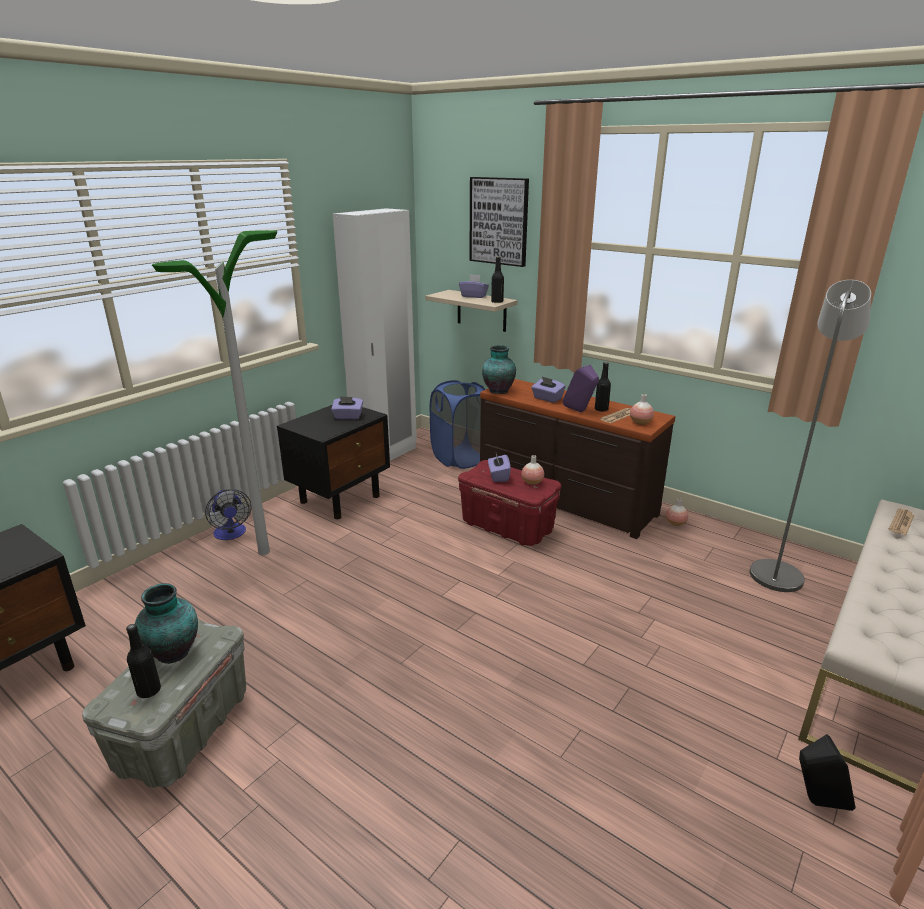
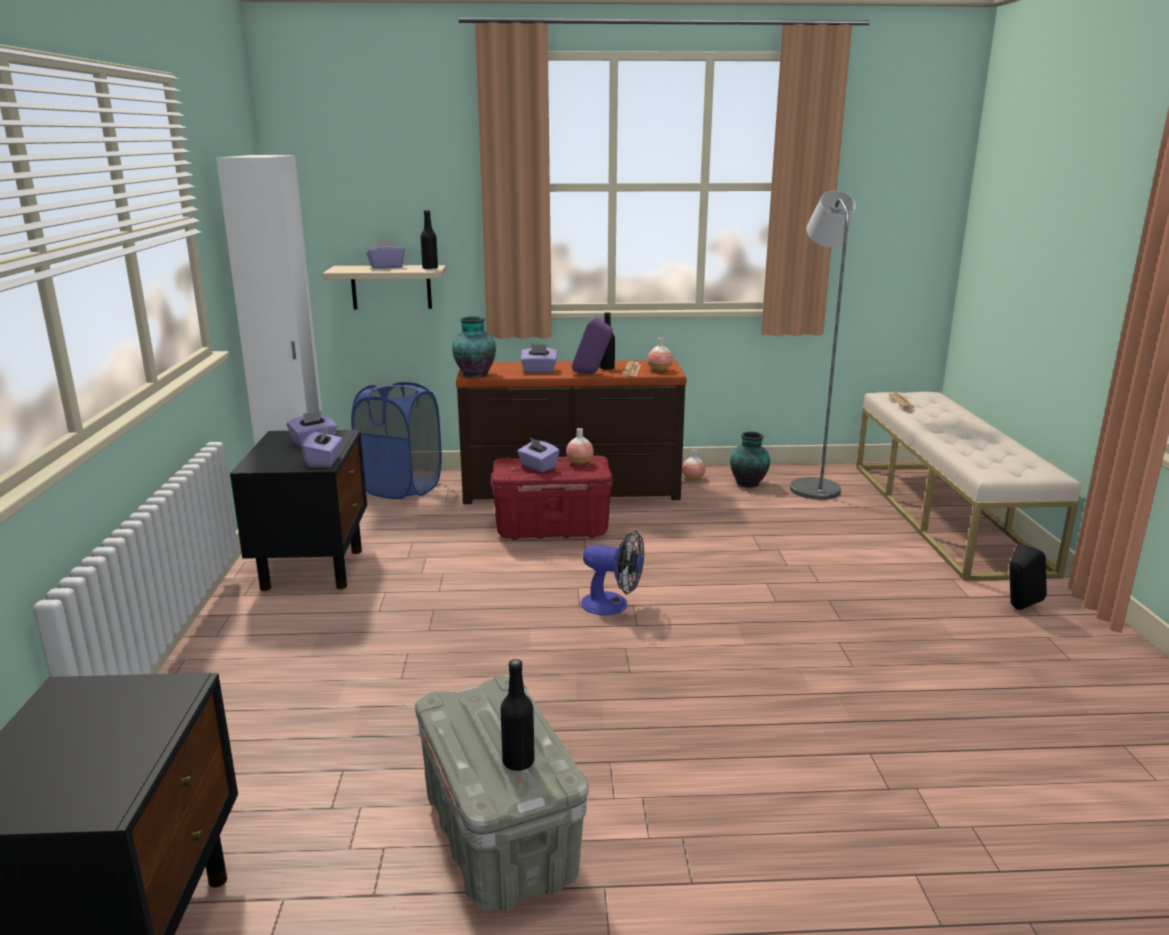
camera: 40 degrees left, 5 degrees down
vase [135,583,198,664] -> vase moved to [730,431,770,488]
floor lamp [152,230,277,555] -> none
fan [205,489,251,540] -> fan moved to [581,531,644,615]
picture [469,177,529,267] -> none
none -> purple tissue box [302,426,342,467]

